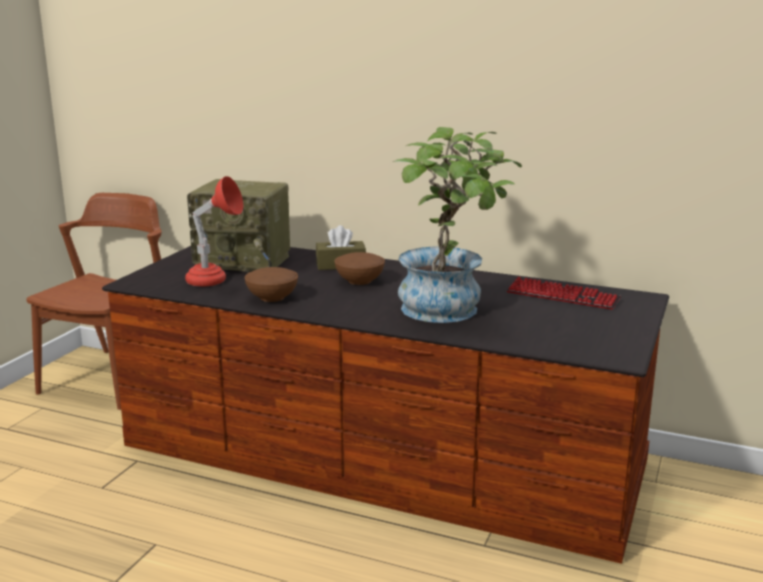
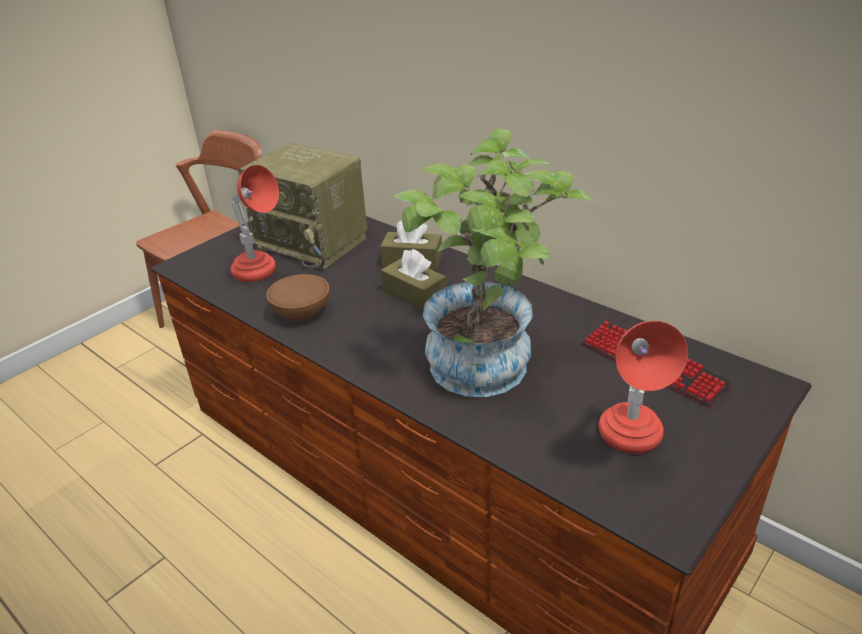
camera: 20 degrees right, 15 degrees up
brown bowl [335,252,385,285] -> brown tissue box [381,249,447,311]
none -> red table lamp [599,321,688,454]

